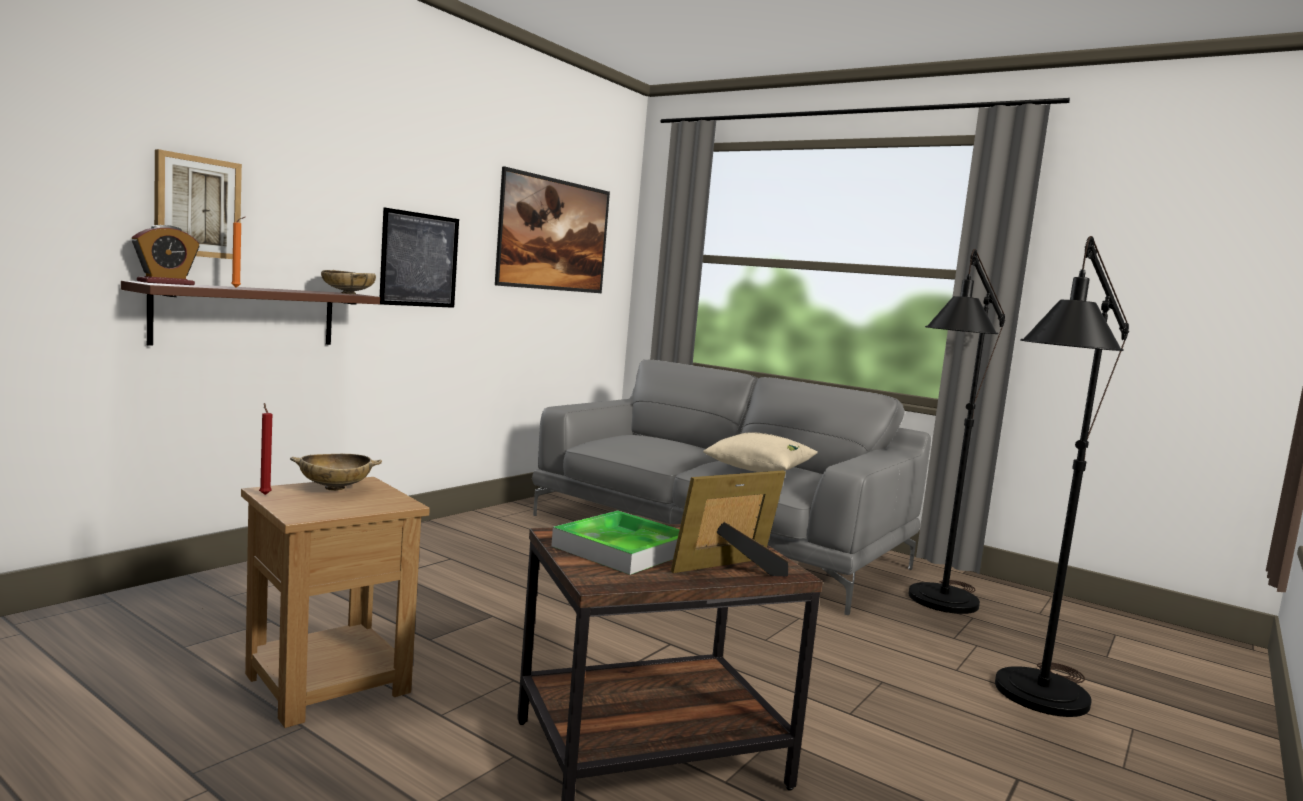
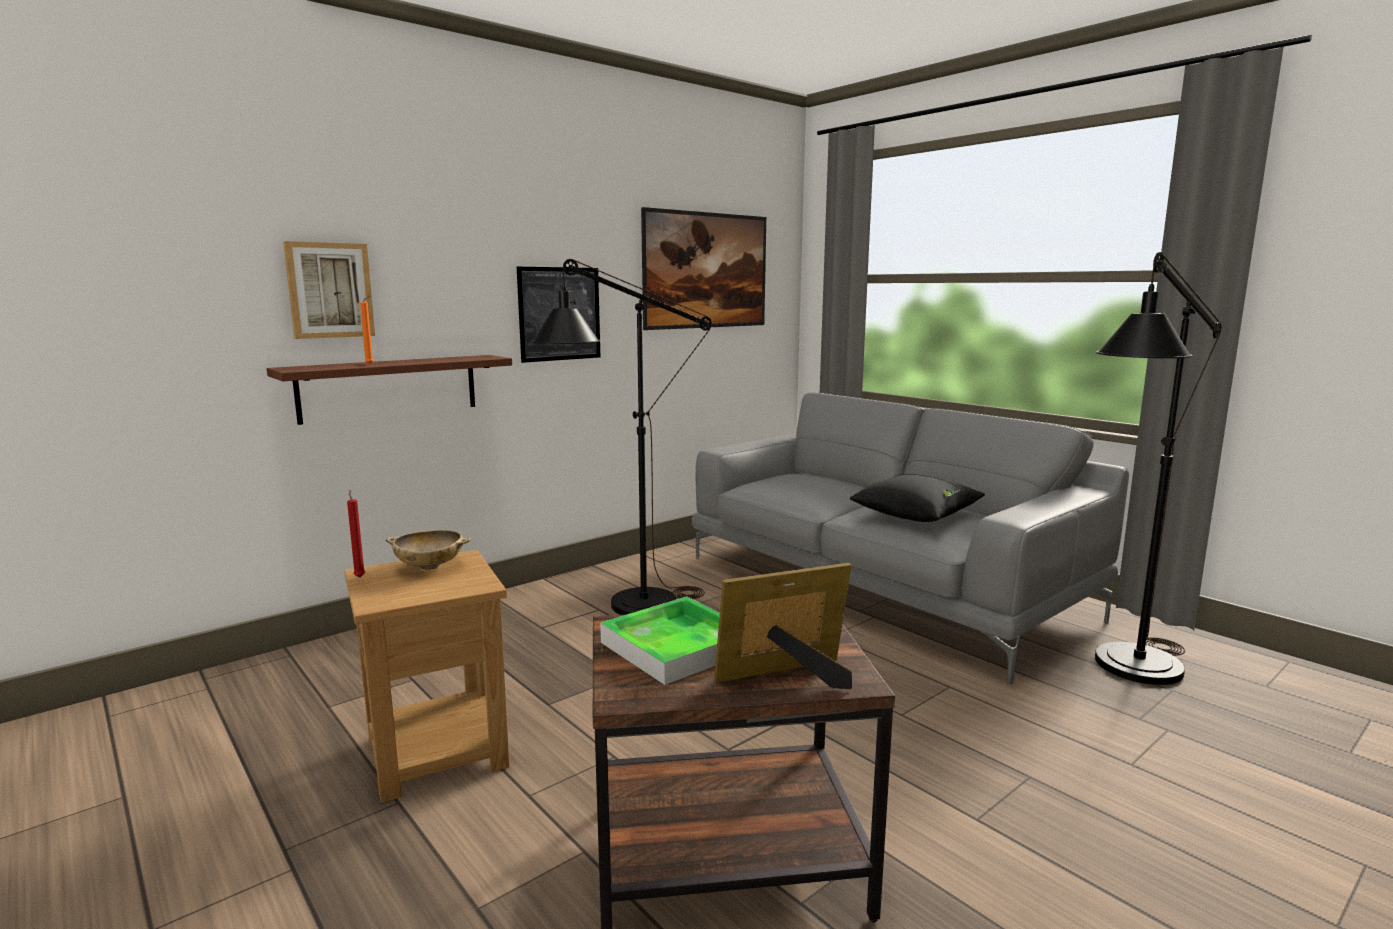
camera: 15 degrees right, 5 degrees up
alarm clock [132,225,199,285] -> none
beige bowl [321,270,376,294] -> none
beige pillow [703,433,818,472] -> black pillow [850,474,985,522]
black floor lamp [995,236,1129,717] -> black floor lamp moved to [531,259,712,615]

